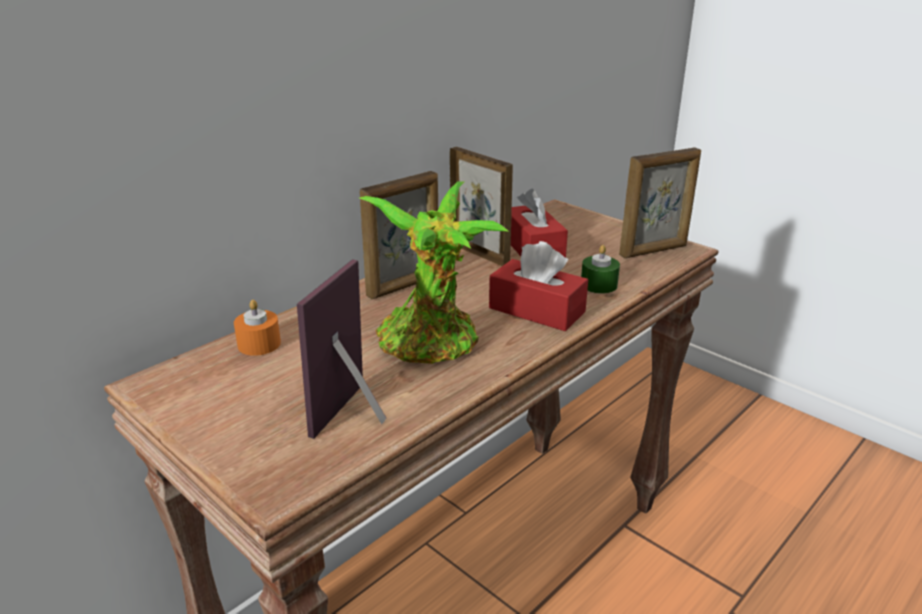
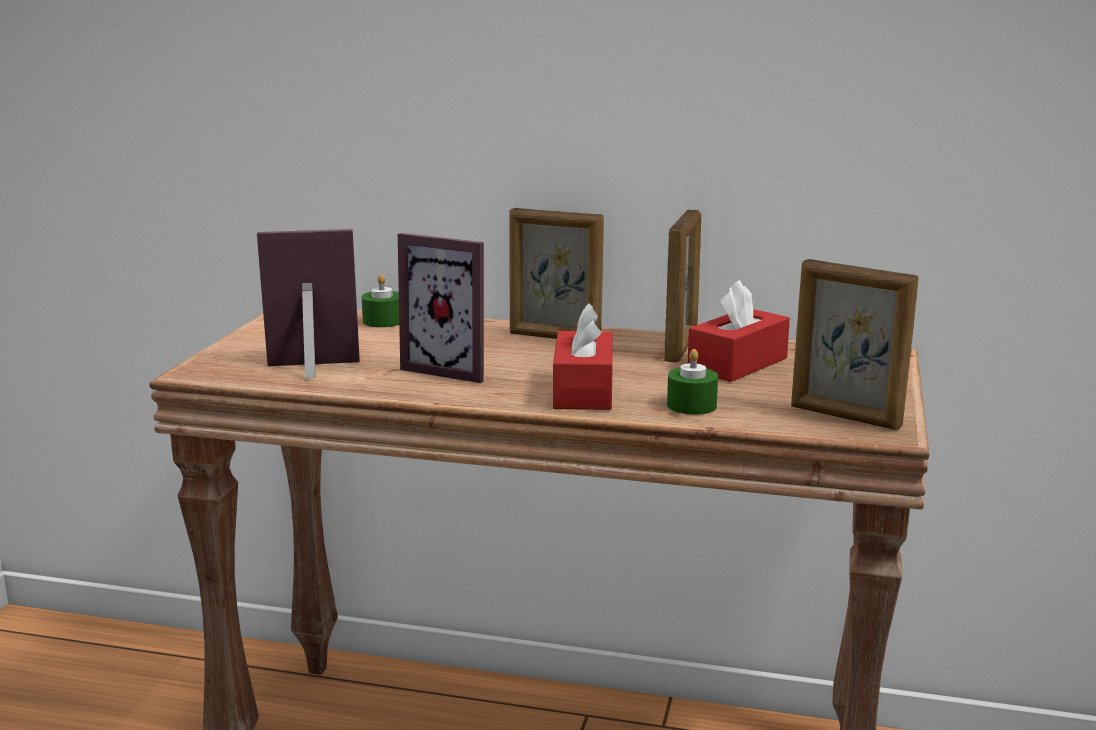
camera: 60 degrees right, 10 degrees down
orange candle [234,300,281,356] -> green candle [362,274,399,328]
potted plant [360,181,508,364] -> picture frame [398,233,484,383]

